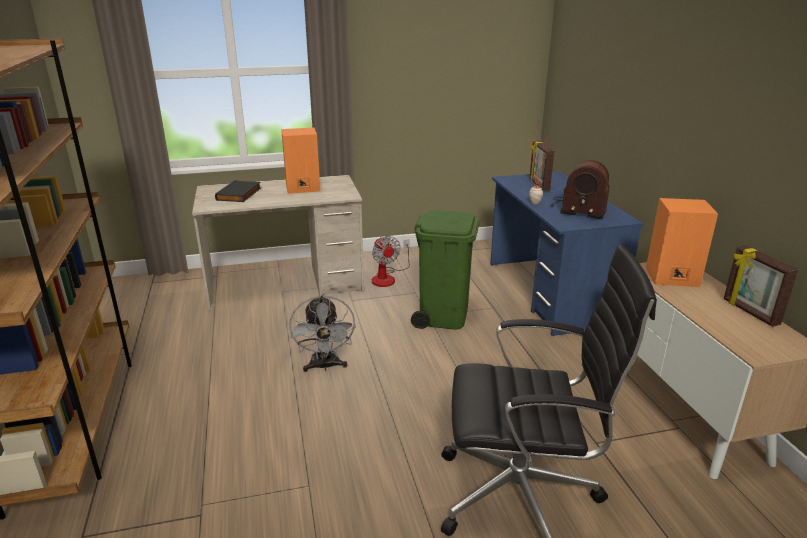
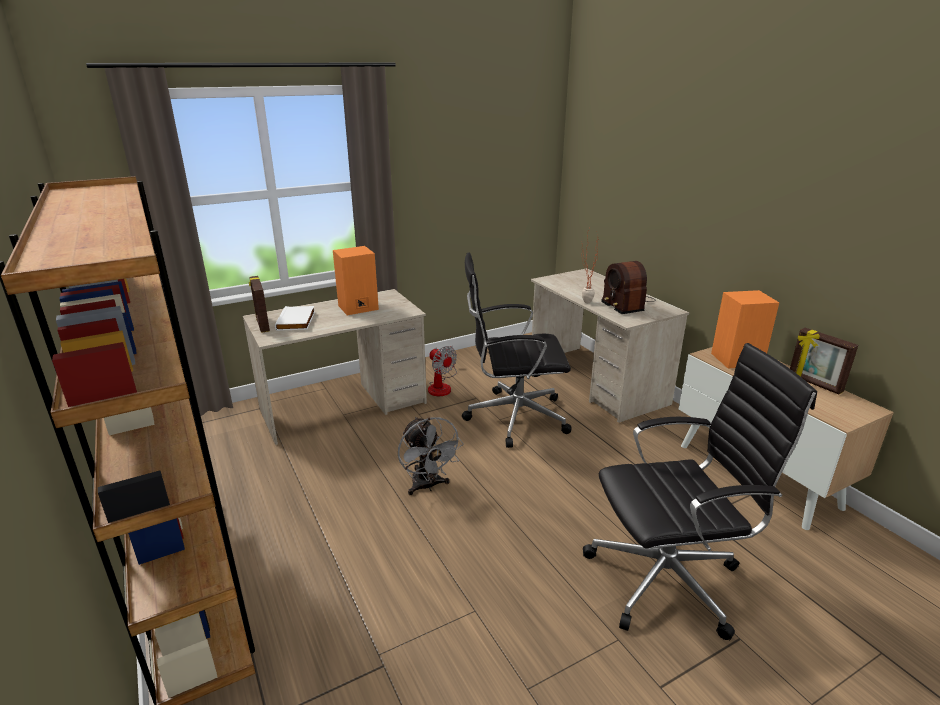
camera: 15 degrees left, 0 degrees up
black book [215,180,261,202] -> white book [275,306,315,331]
green trash can [411,210,479,329] -> black office chair [462,252,572,448]
blue desk [490,172,644,336] -> beige desk [531,268,689,423]
picture frame [530,141,554,191] -> picture frame moved to [249,276,270,333]
radio [550,160,610,219] -> radio turned 60 degrees clockwise [601,261,656,314]

